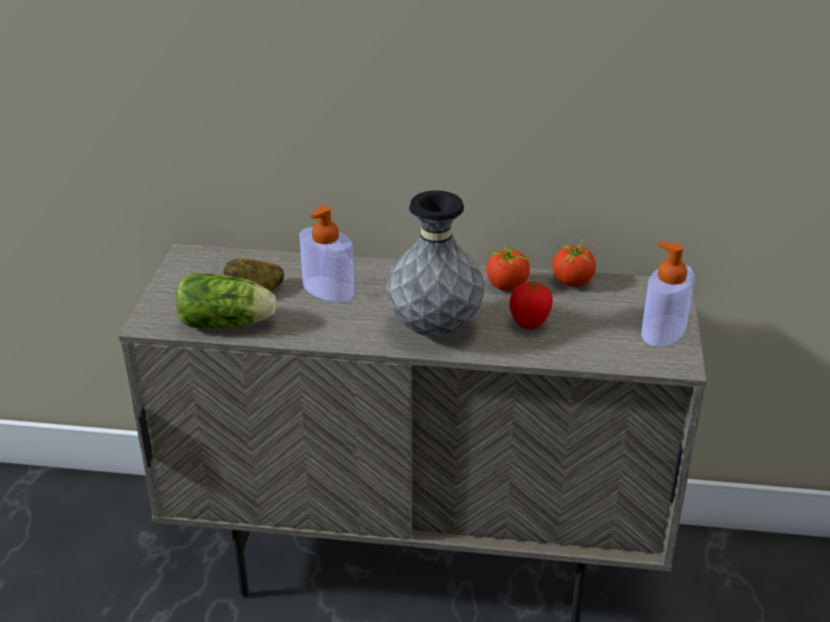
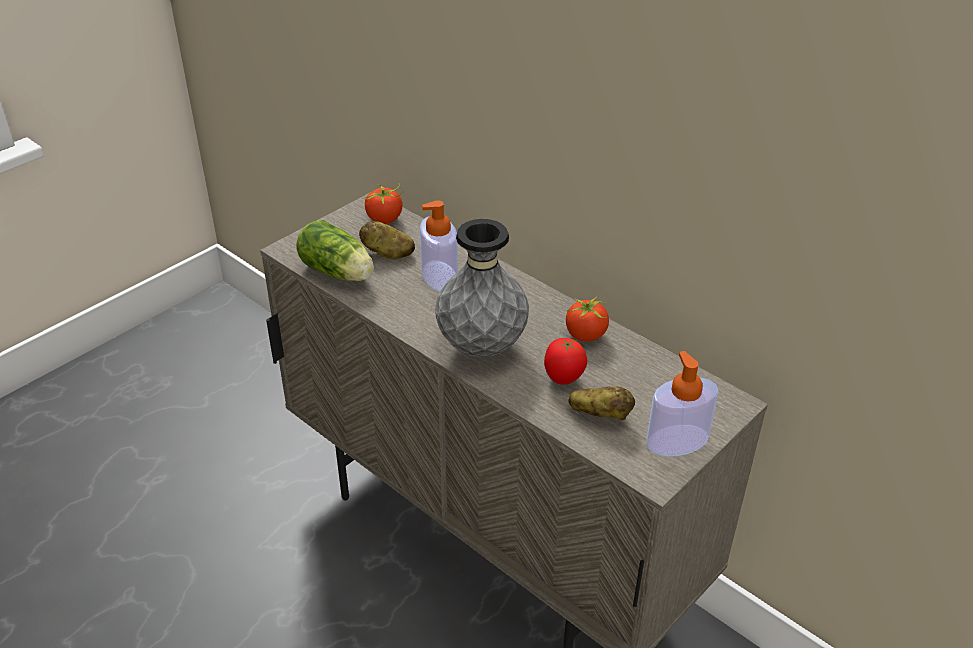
camera: 35 degrees right, 5 degrees up
tomato [553,237,596,287] -> tomato moved to [363,183,404,224]
none -> potato [569,386,635,420]

